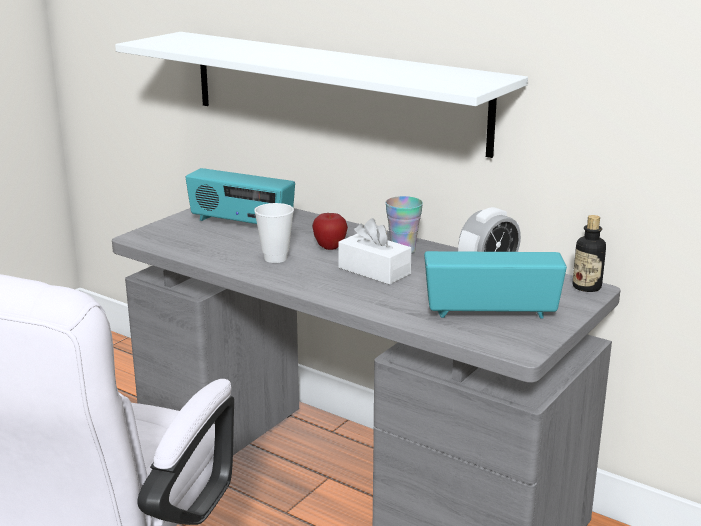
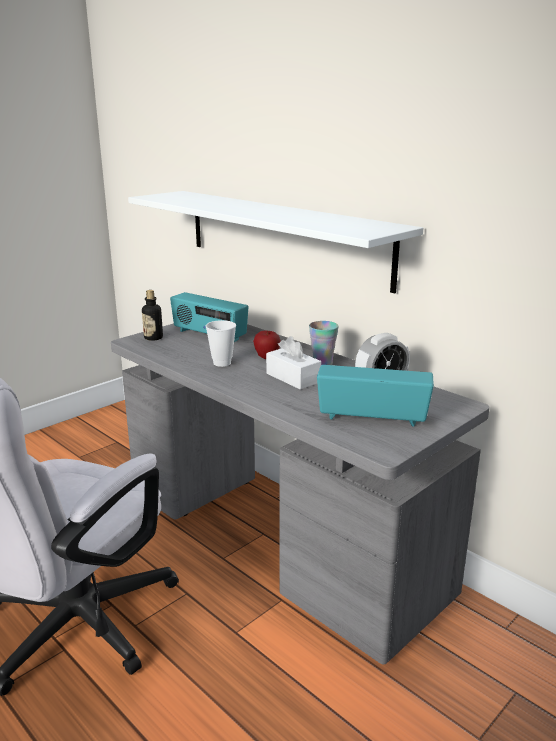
camera: 10 degrees right, 0 degrees up
bottle [573,215,606,292] -> bottle moved to [142,290,163,341]

